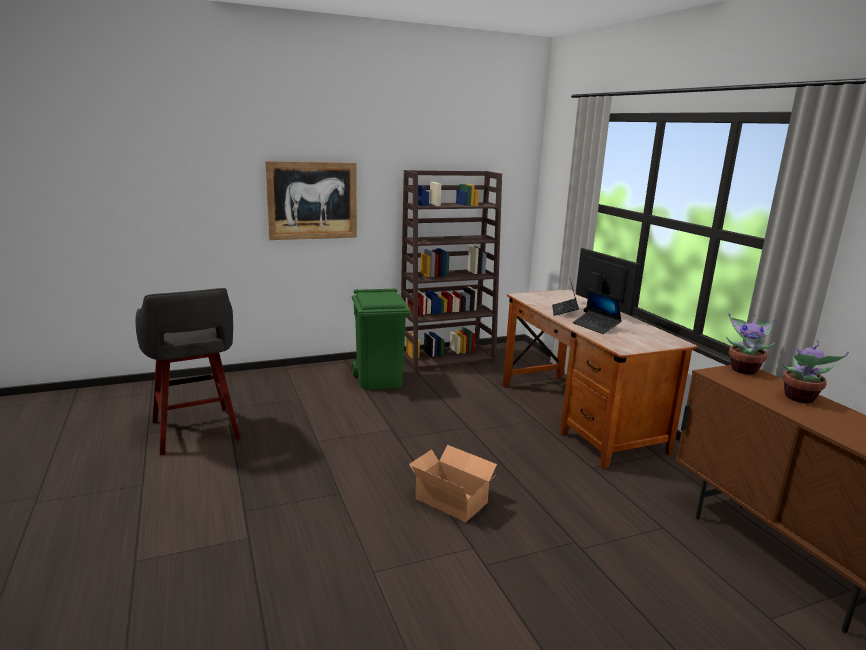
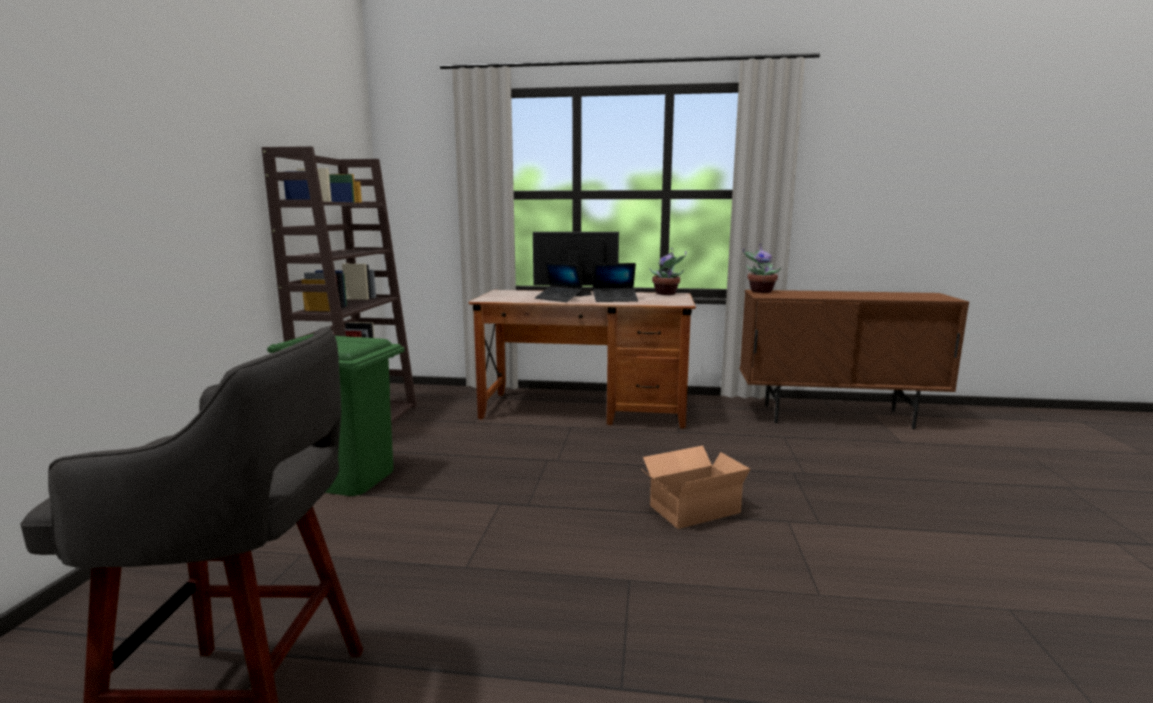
camera: 60 degrees left, 5 degrees down
picture [265,161,357,240] -> none
potted plant [782,340,849,403] -> potted plant moved to [649,248,687,295]

